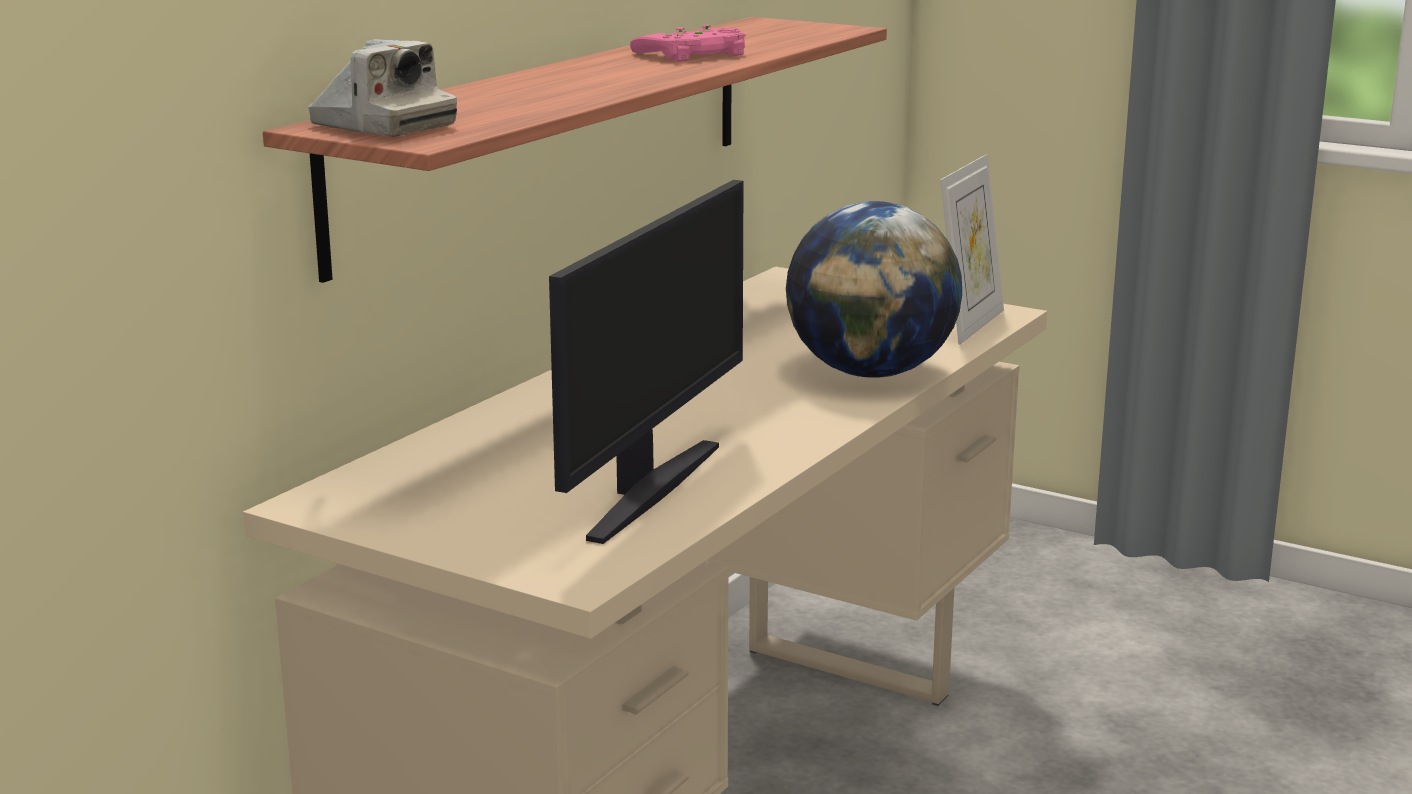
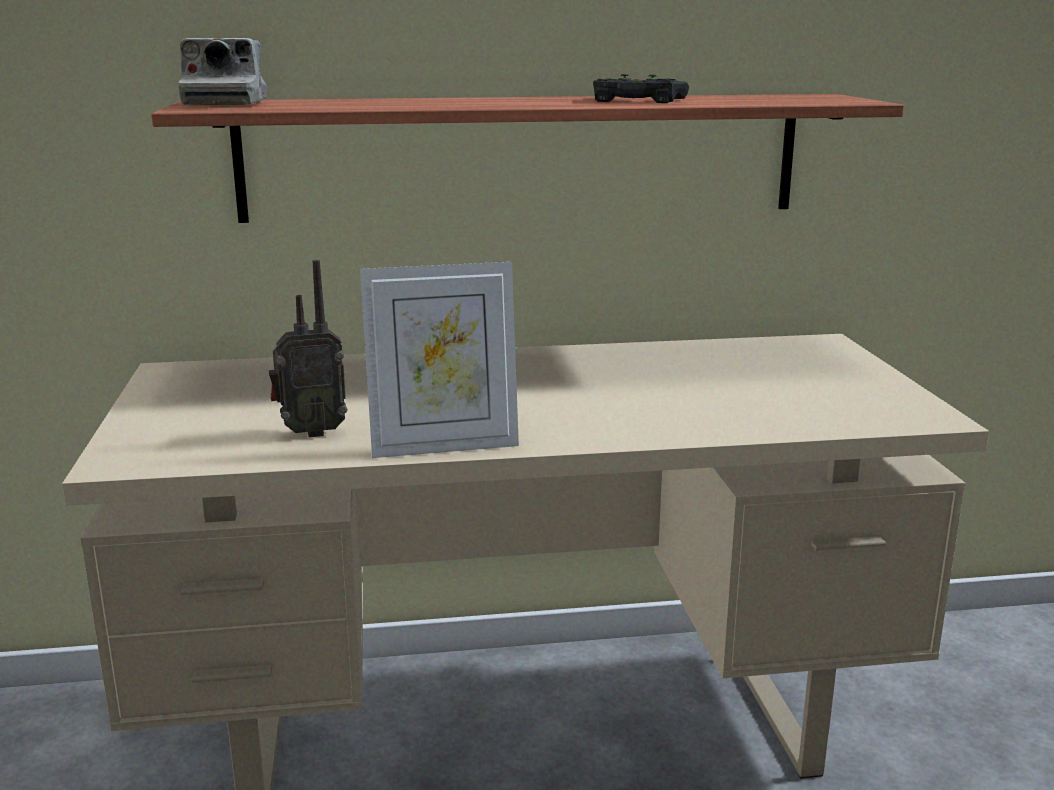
camera: 50 degrees right, 0 degrees up
monitor [549,180,744,544] -> radio [269,260,347,437]
pink game controller [630,25,745,62] -> black game controller [593,74,689,103]
globe [786,201,962,378] -> none
picture frame [940,154,1004,345] -> picture frame moved to [360,262,519,458]

